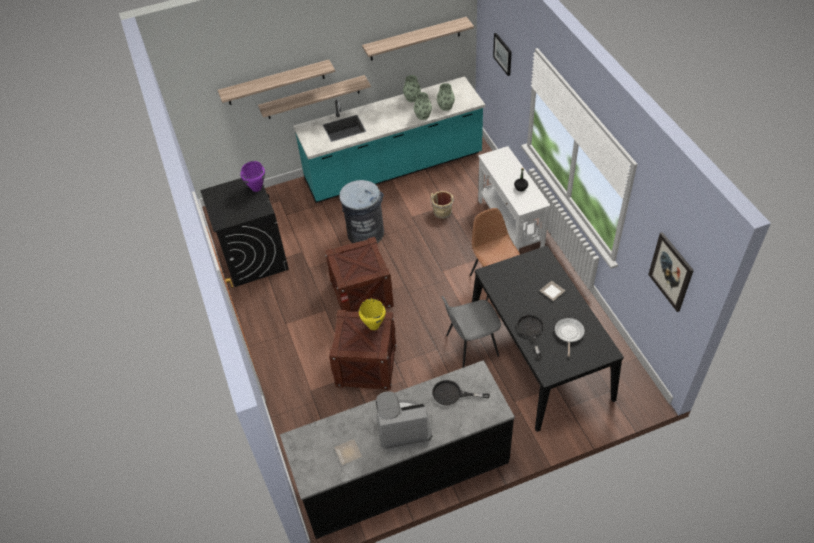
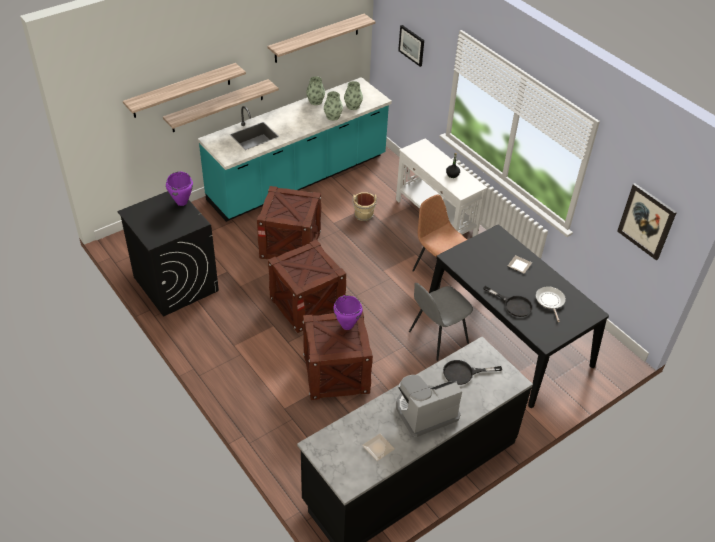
camera: 20 degrees left, 5 degrees down
grey trash can [339,180,384,243] -> crate [257,186,321,260]
yellow cooking pot [359,299,386,330] -> purple cooking pot [333,295,363,330]
black frying pan [517,315,544,359] -> black frying pan turned 150 degrees clockwise [483,286,533,317]

